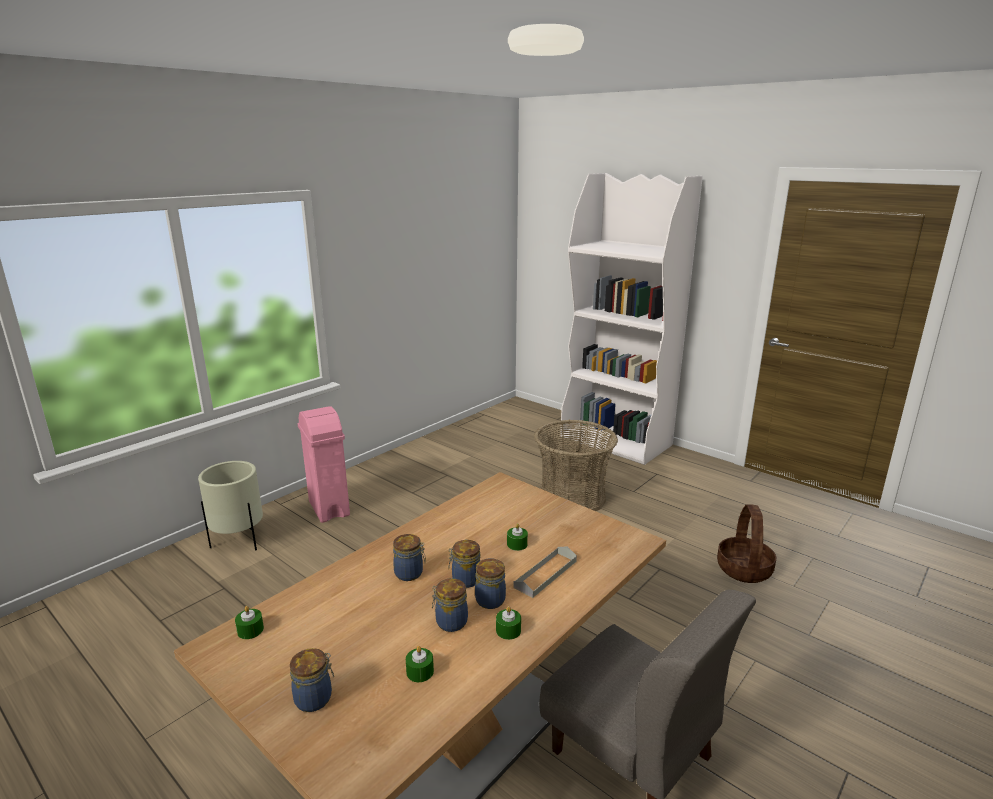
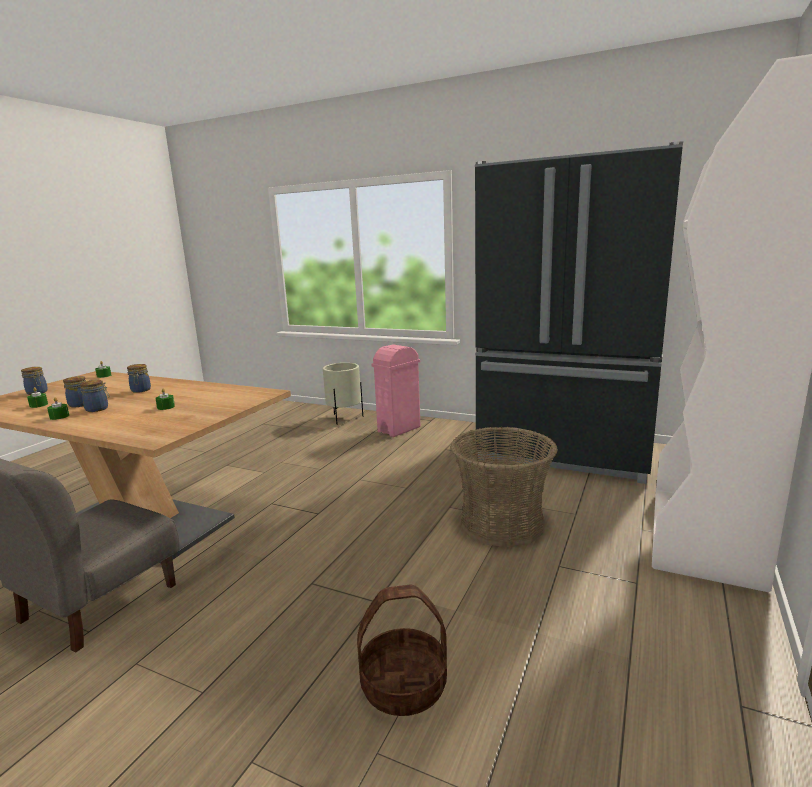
camera: 75 degrees right, 5 degrees down
jar [448,540,481,588] -> none
grey tray [513,547,577,598] -> none
none -> black fridge [475,141,683,484]

